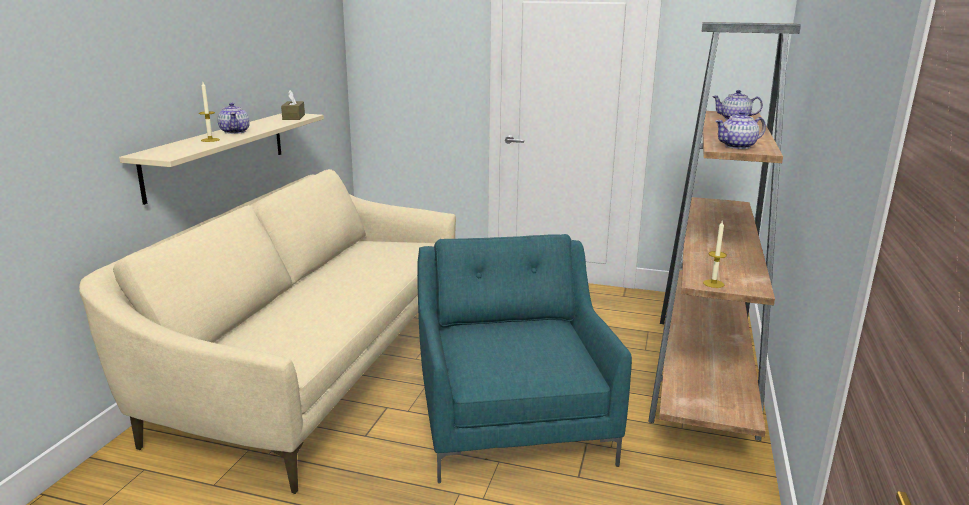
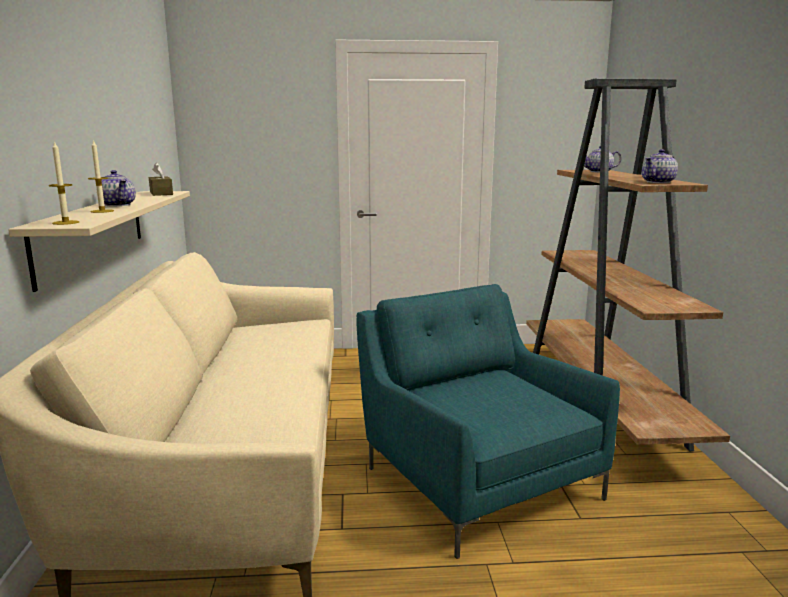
camera: 20 degrees left, 5 degrees down
candle [703,220,727,288] -> candle moved to [49,141,79,225]

